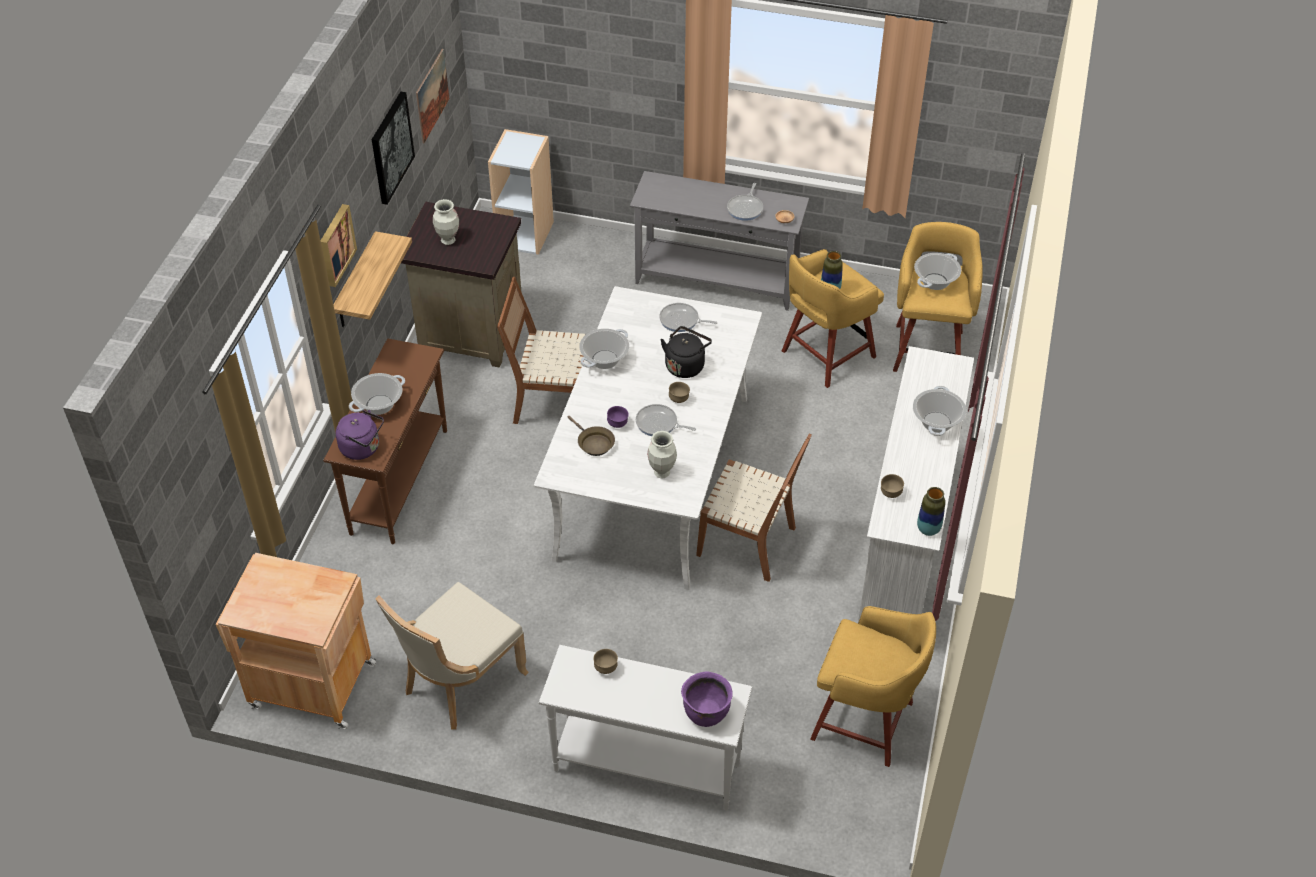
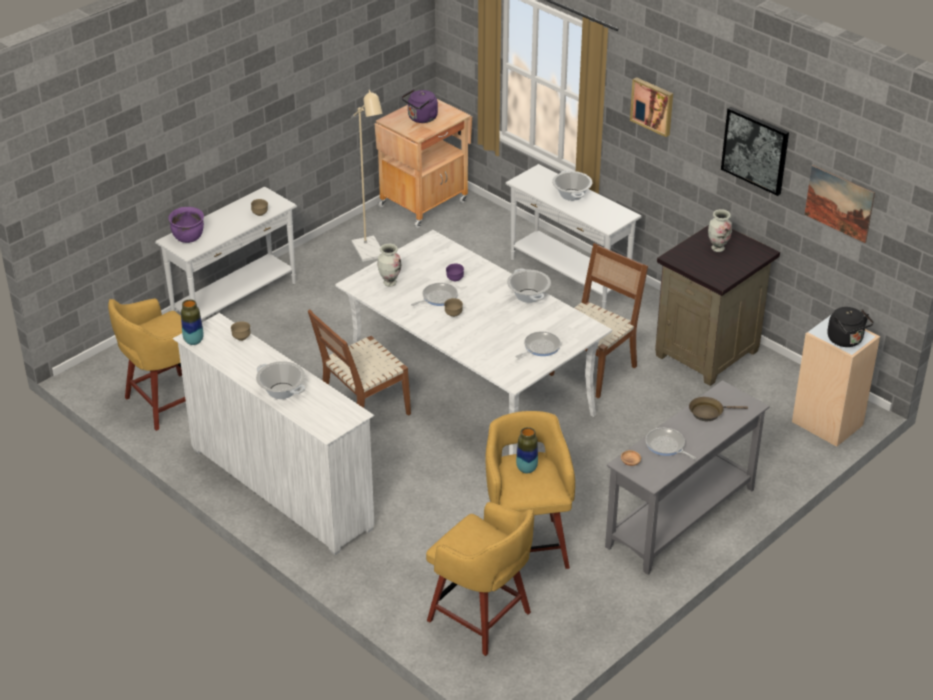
camera: 120 degrees right, 10 degrees down
brown console table [323,338,447,544] -> white console table [506,164,641,309]
shelf [333,231,412,327] -> none
purple kettle [336,410,384,460] -> purple kettle moved to [402,89,438,123]
beige chair [376,582,529,730] -> beige floor lamp [351,90,383,262]
brown frying pan [567,416,615,456] -> brown frying pan moved to [689,397,748,421]
black kettle [661,326,712,378] -> black kettle moved to [827,307,874,347]
cooking pot [914,253,961,290] -> none

